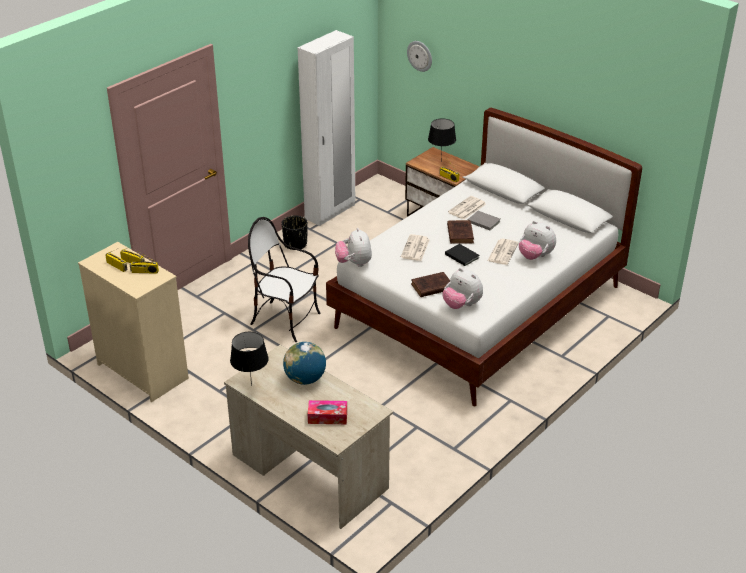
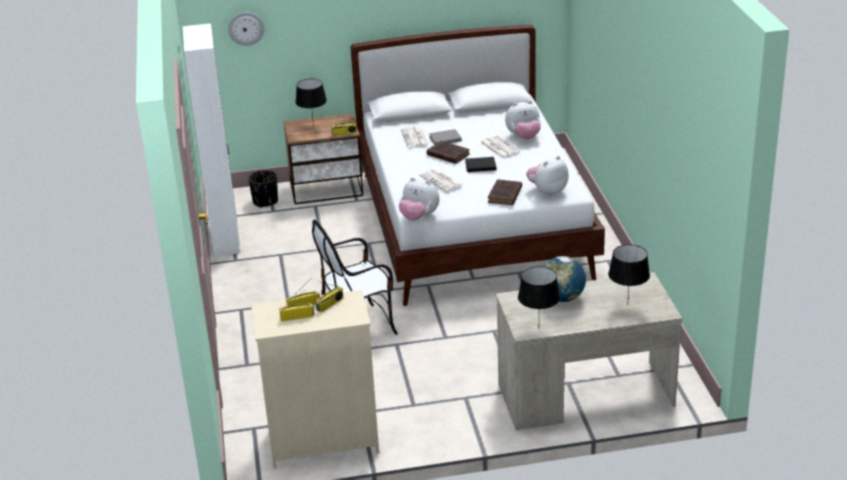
camera: 50 degrees left, 5 degrees down
black planter [281,216,308,250] -> black planter moved to [248,170,278,208]
tissue box [308,400,347,424] -> black table lamp [608,244,650,306]
plush toy [443,268,483,309] -> plush toy turned 150 degrees clockwise [526,156,569,197]

